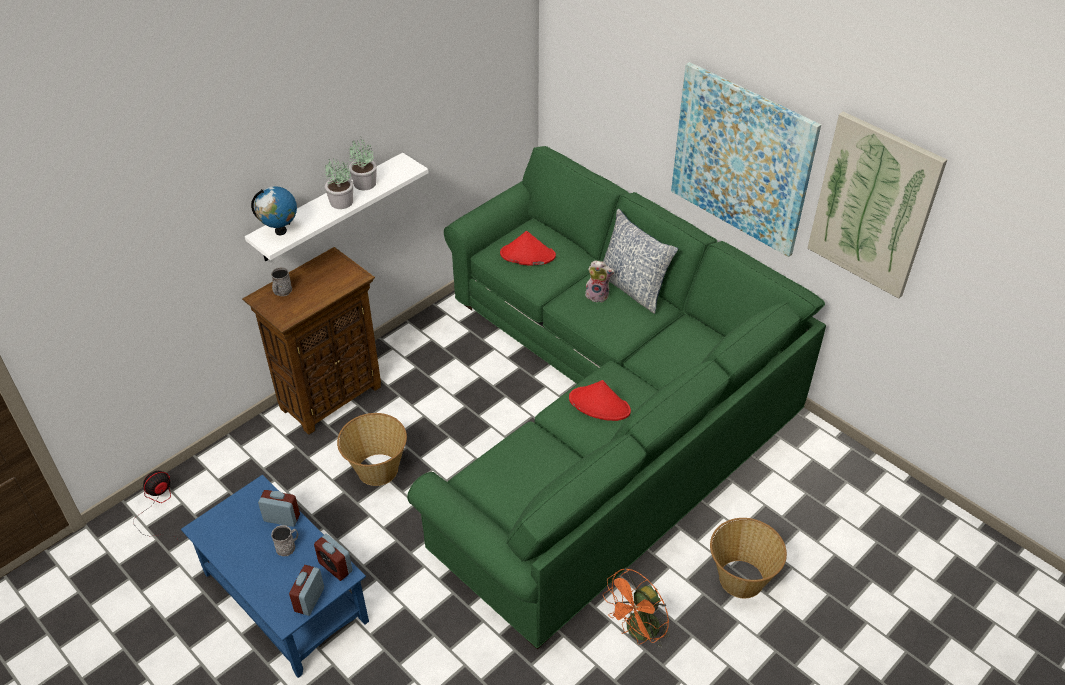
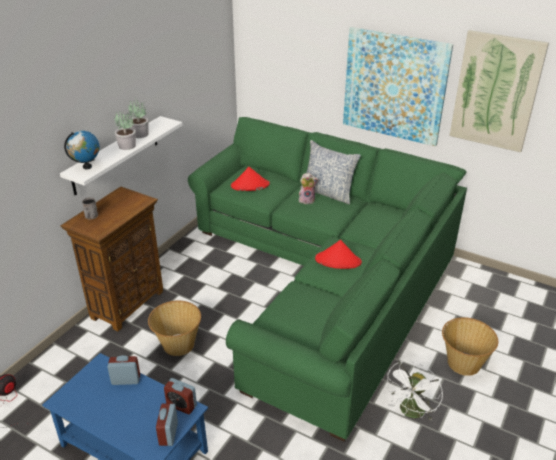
camera: 15 degrees left, 10 degrees down
grey mug [271,525,298,556] -> none
orange fan [603,568,670,646] -> white fan [386,361,443,421]

